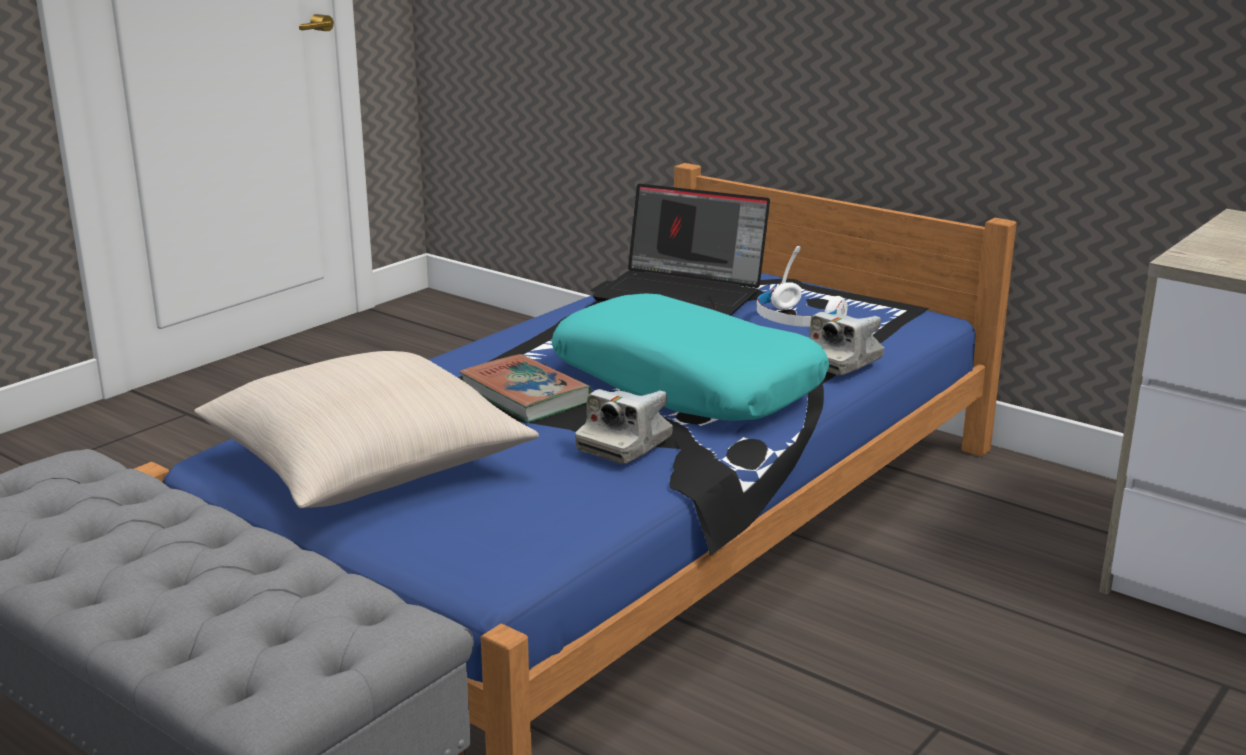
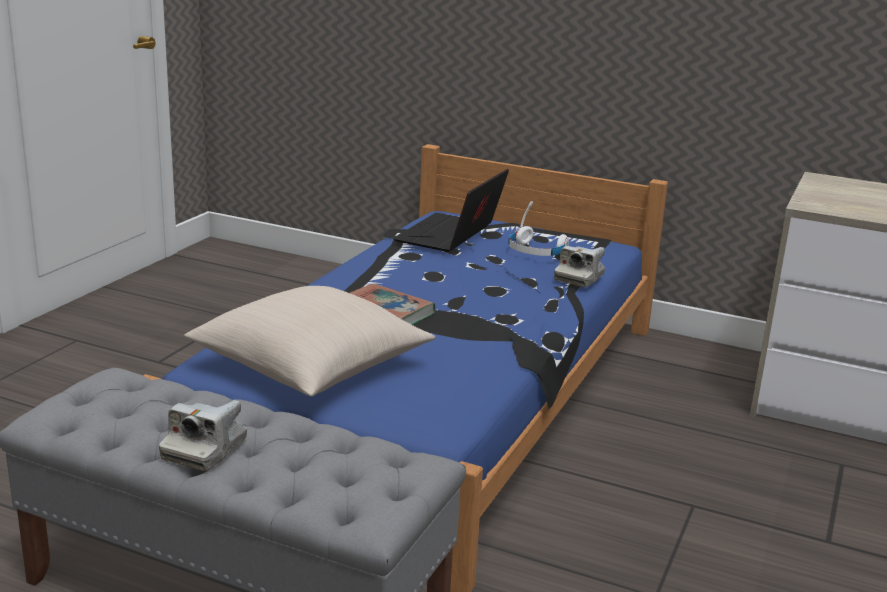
camera: 15 degrees left, 0 degrees up
turquoise pillow [552,293,829,421] -> none
camera [575,389,673,464] -> camera moved to [159,400,247,471]
laptop [592,184,770,316] -> laptop turned 105 degrees clockwise [393,169,509,252]

